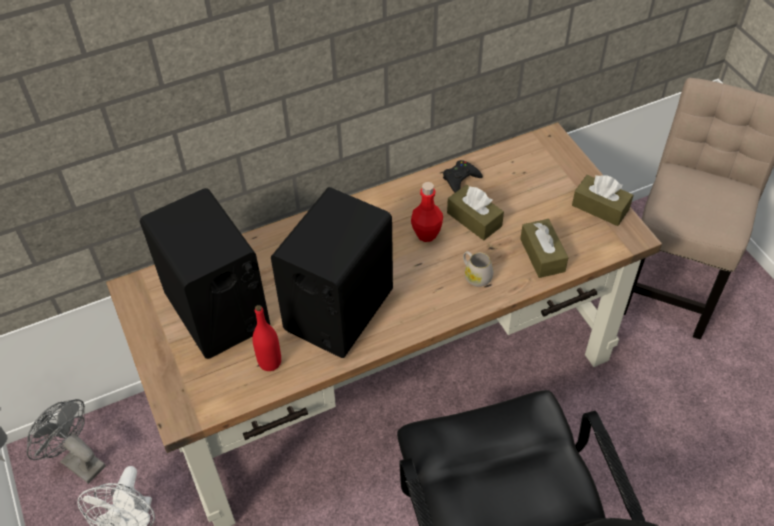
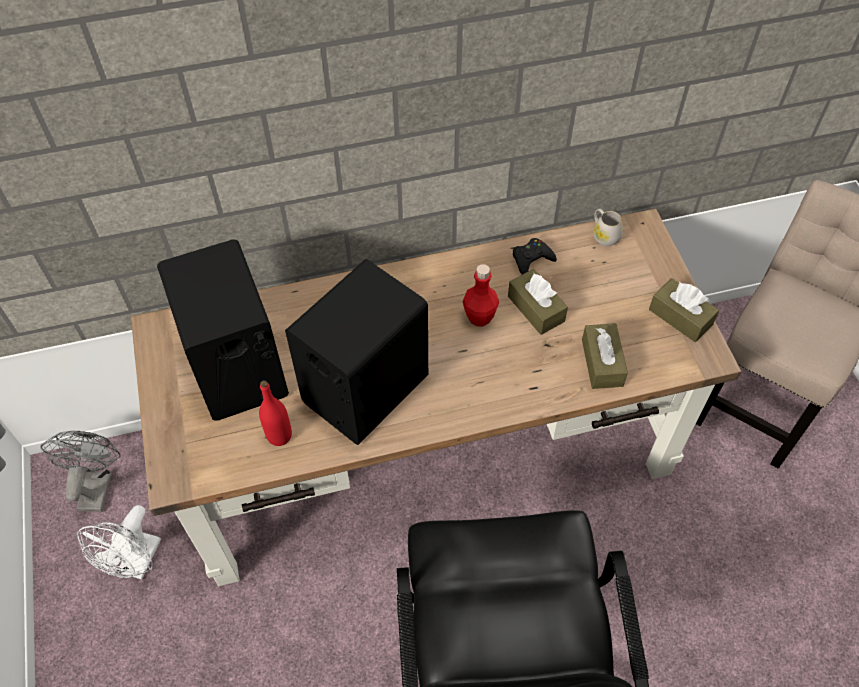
camera: 10 degrees right, 5 degrees up
grey fan [27,399,106,484] -> grey fan turned 45 degrees clockwise [40,431,121,512]
white mug [463,251,493,287] -> white mug moved to [593,209,623,246]

